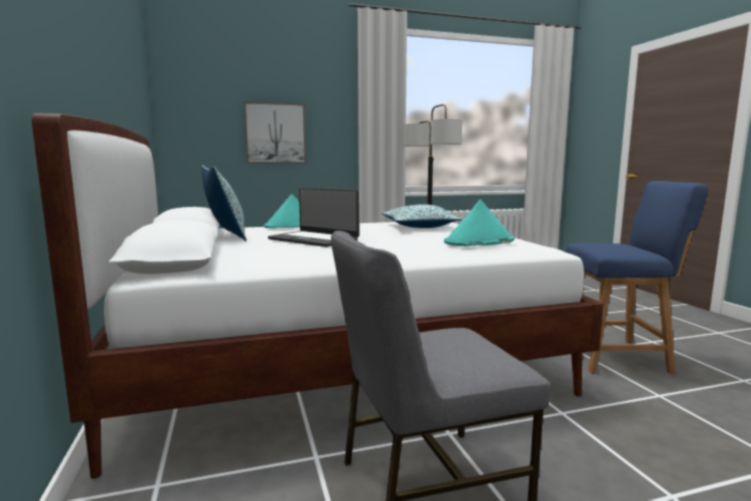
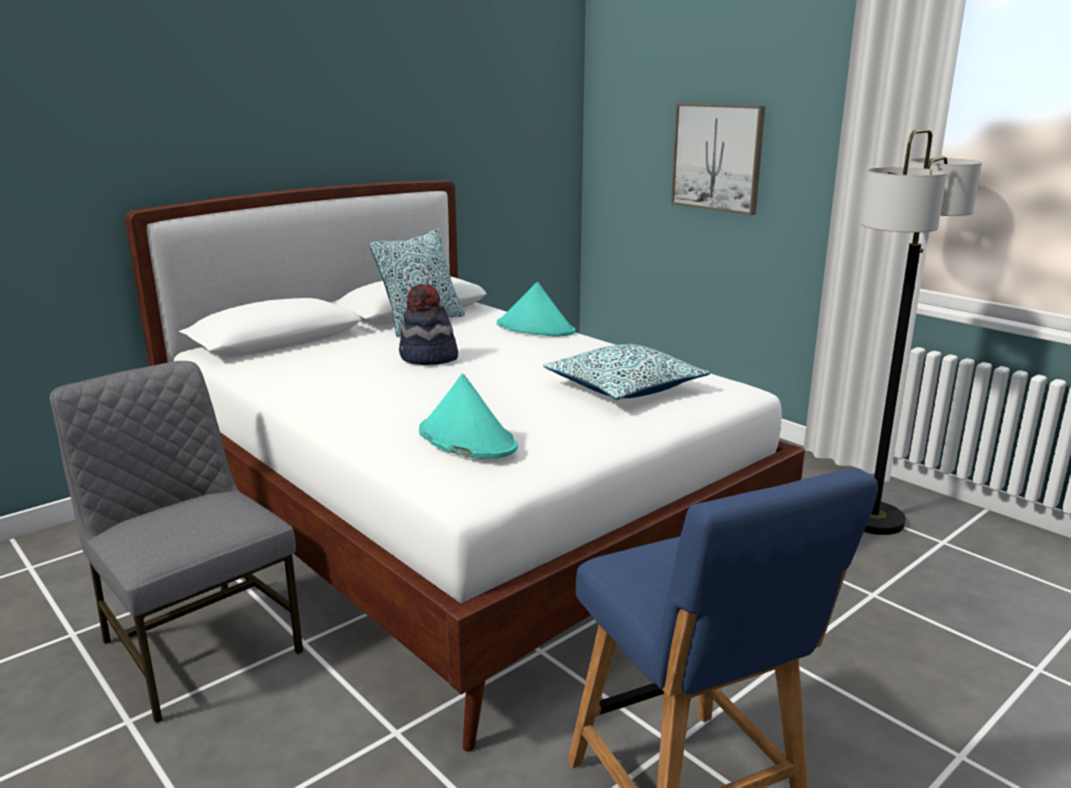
camera: 65 degrees right, 10 degrees up
laptop [268,188,359,247] -> hat [399,284,458,365]

